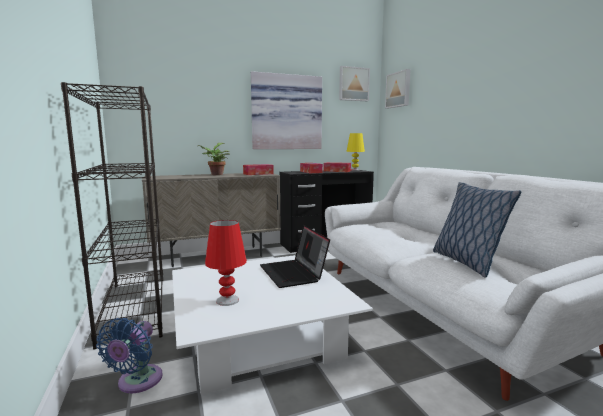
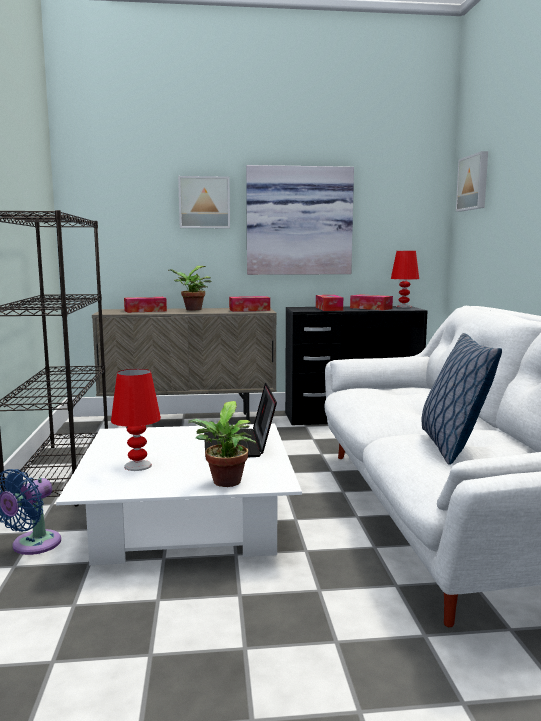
camera: 15 degrees right, 0 degrees up
picture [339,66,370,101] -> picture moved to [178,176,230,228]
yellow table lamp [346,133,365,170] -> red table lamp [391,251,419,308]
none -> tissue box [124,297,167,313]
none -> potted plant [188,401,256,487]

